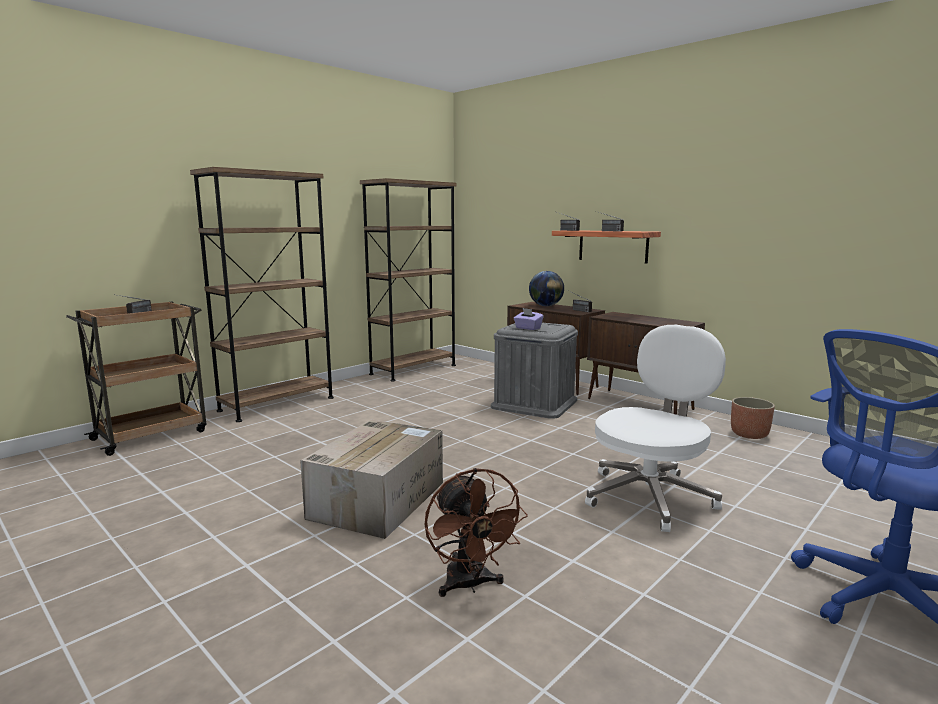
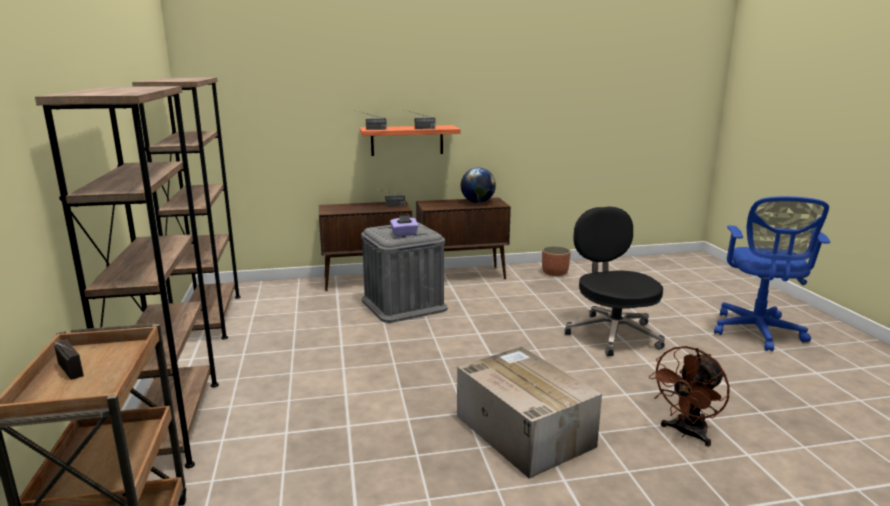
camera: 55 degrees left, 5 degrees up
brown fan [425,468,528,597] -> brown fan turned 120 degrees clockwise [649,346,730,447]
globe [529,271,564,306] -> globe moved to [461,168,496,203]
white office chair [585,325,726,532] -> black office chair [565,207,665,356]

